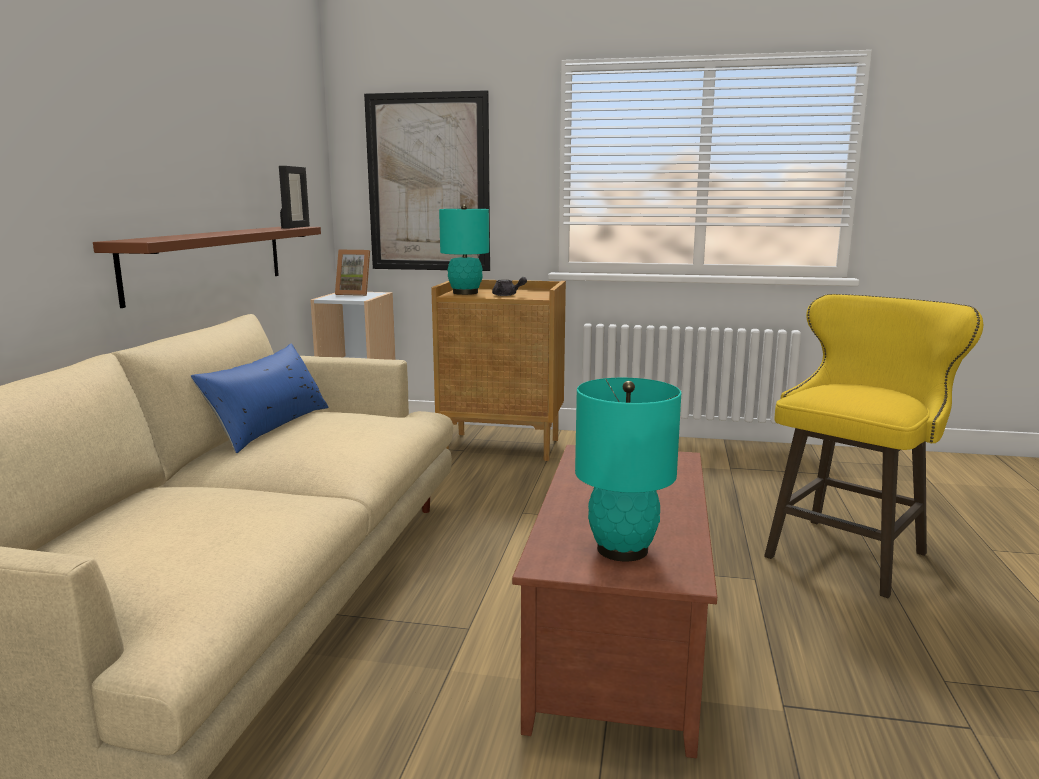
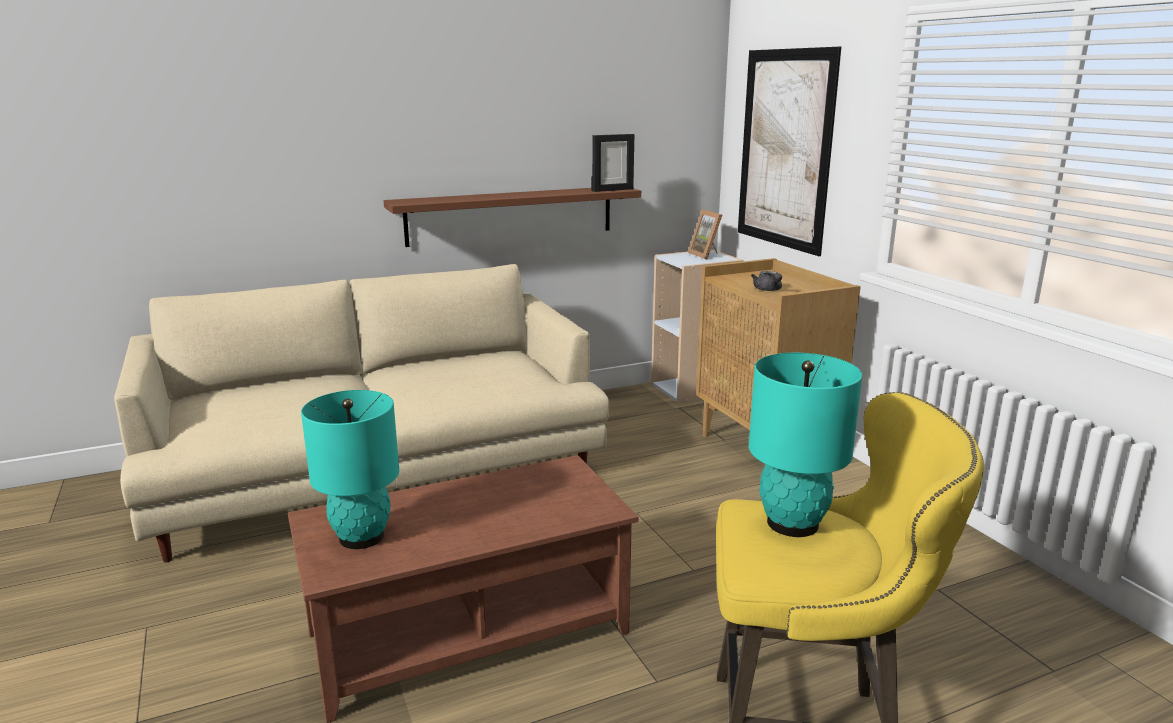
camera: 55 degrees right, 5 degrees up
blue pillow [191,343,329,454] -> none
turquoise table lamp [439,205,489,295] -> turquoise table lamp moved to [749,353,862,537]

